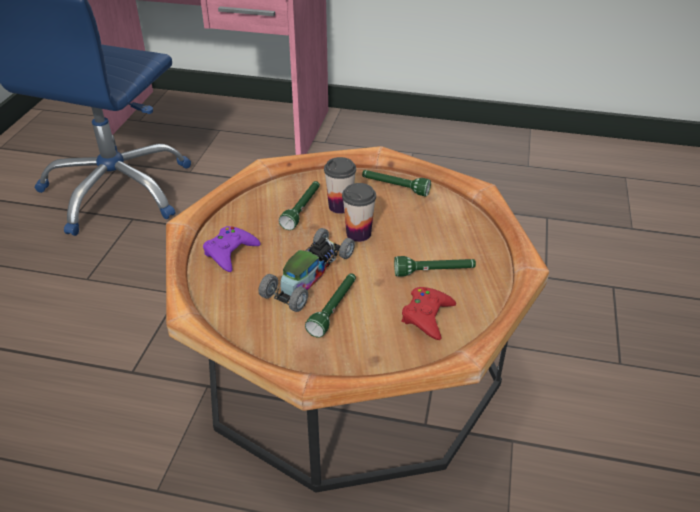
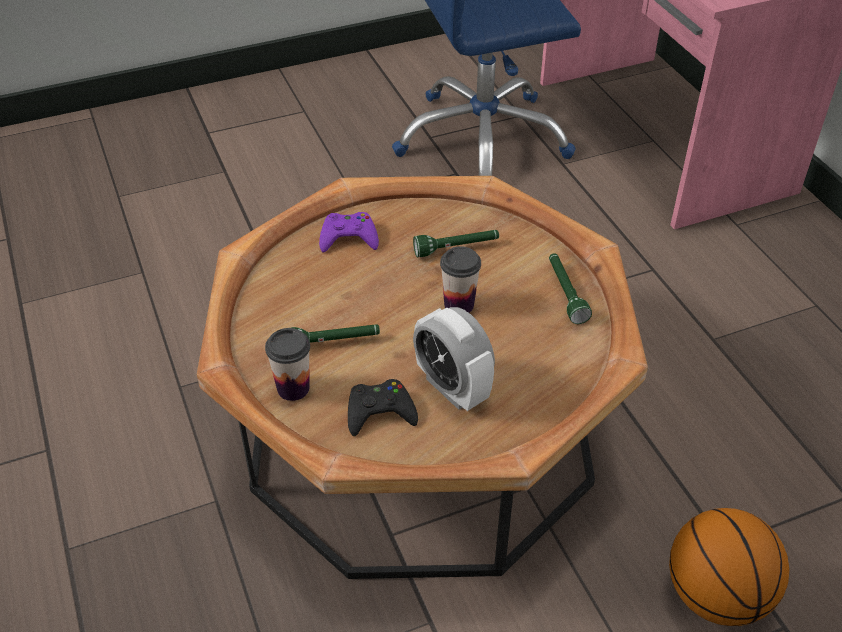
camera: 55 degrees right, 5 degrees up
toy car [259,228,355,312] -> none
cup [324,157,356,214] -> cup moved to [265,328,310,401]
green flashlight [394,256,476,277] -> alarm clock [413,307,495,411]
red game controller [401,287,456,340] -> black game controller [348,379,418,436]
none -> basketball [669,508,789,626]

